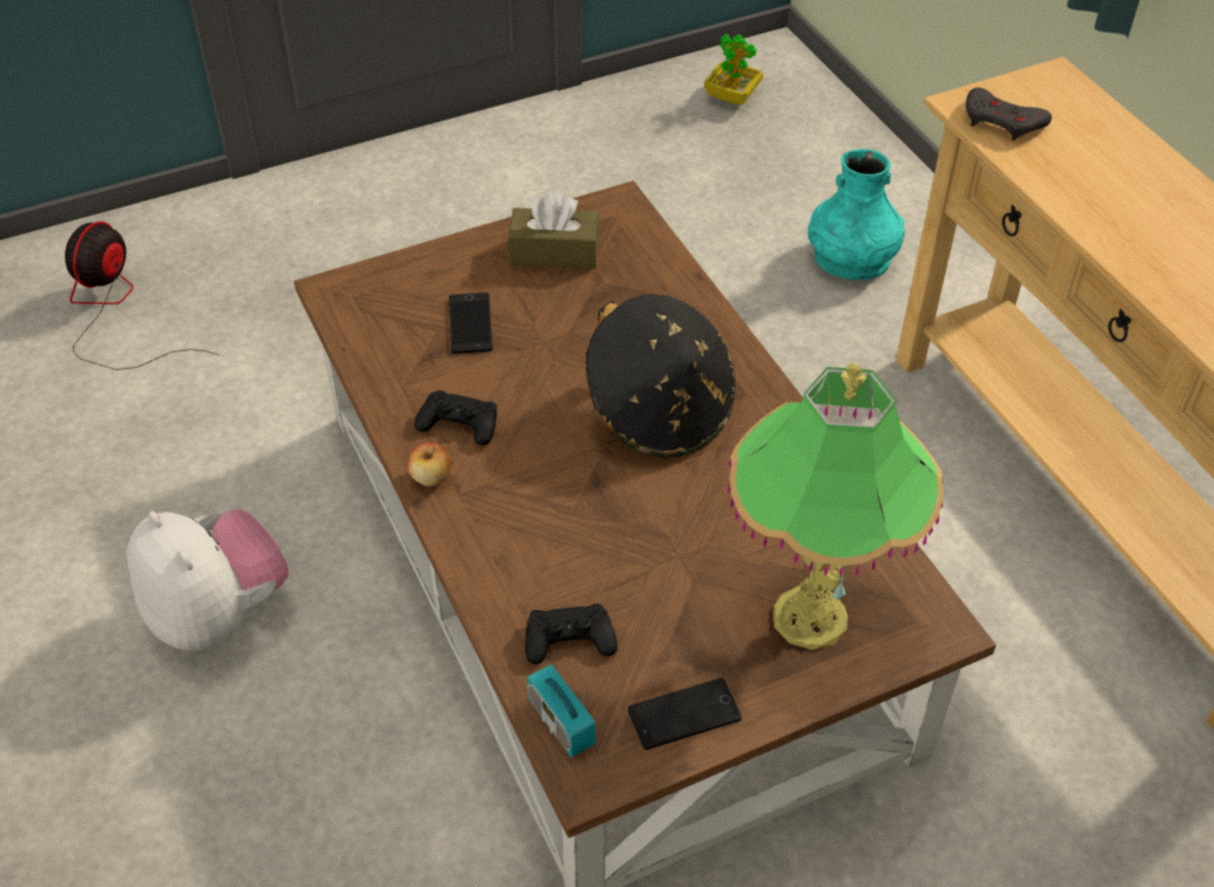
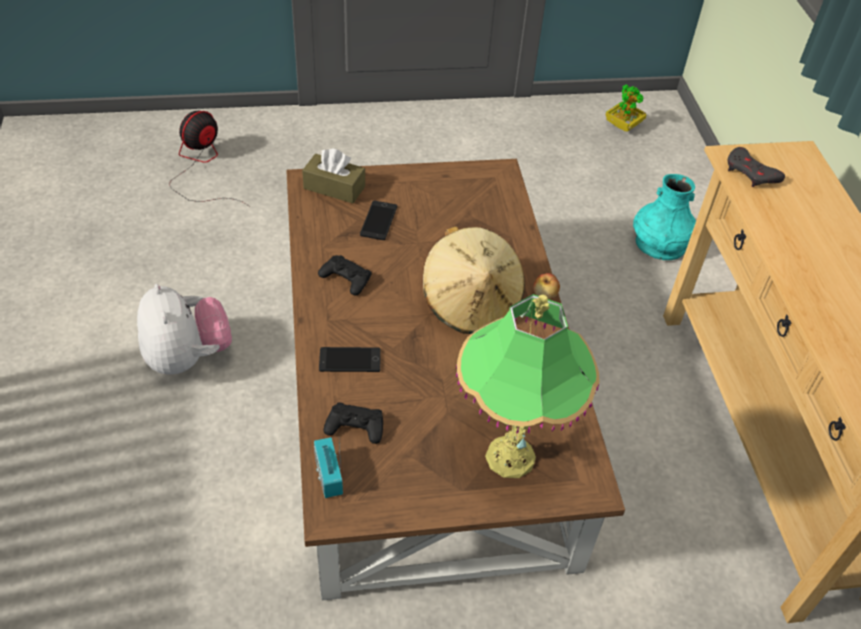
camera: 15 degrees right, 0 degrees up
apple [408,442,451,486] -> apple moved to [533,273,560,300]
brown tissue box [508,192,599,269] -> brown tissue box moved to [302,148,365,203]
black hat [586,294,736,458] -> beige hat [423,226,525,334]
phone [628,678,742,750] -> phone moved to [319,347,380,372]

